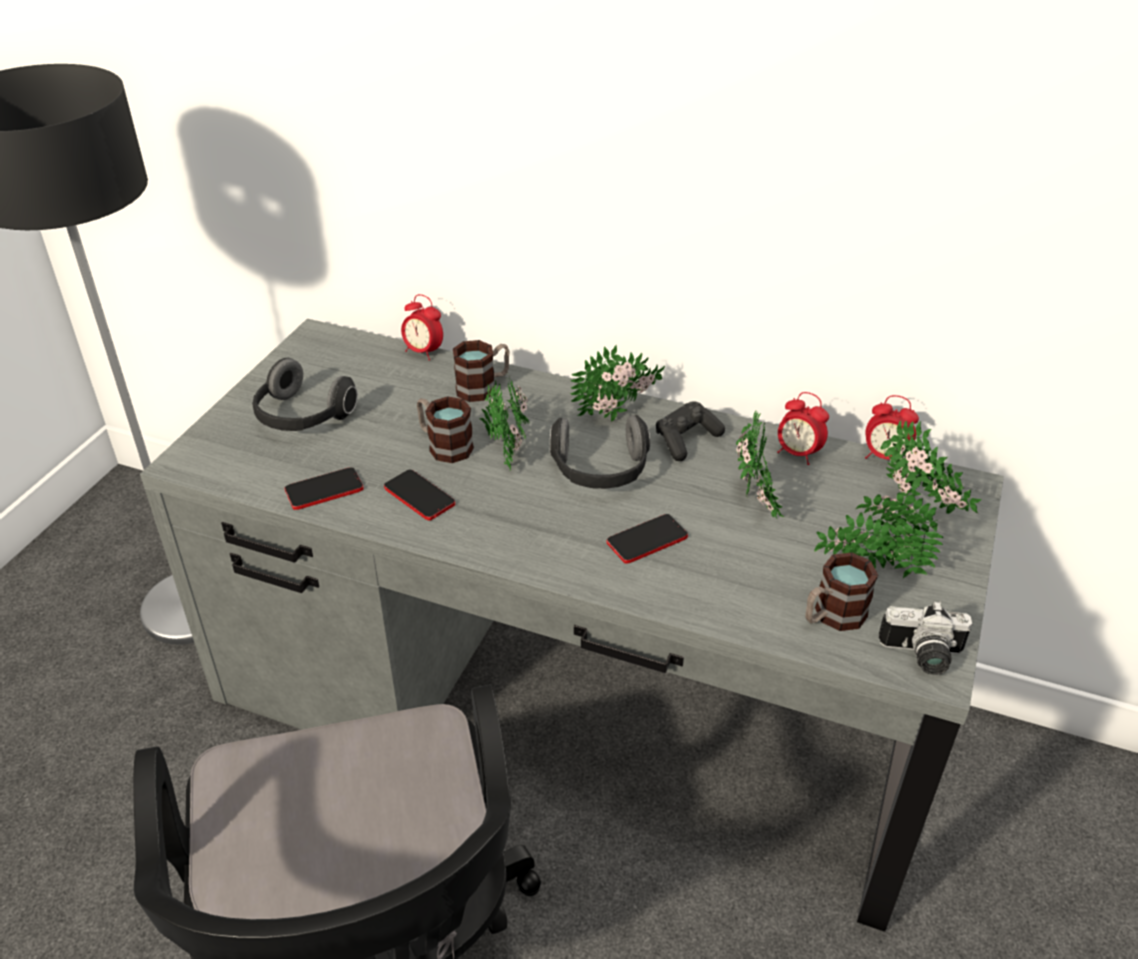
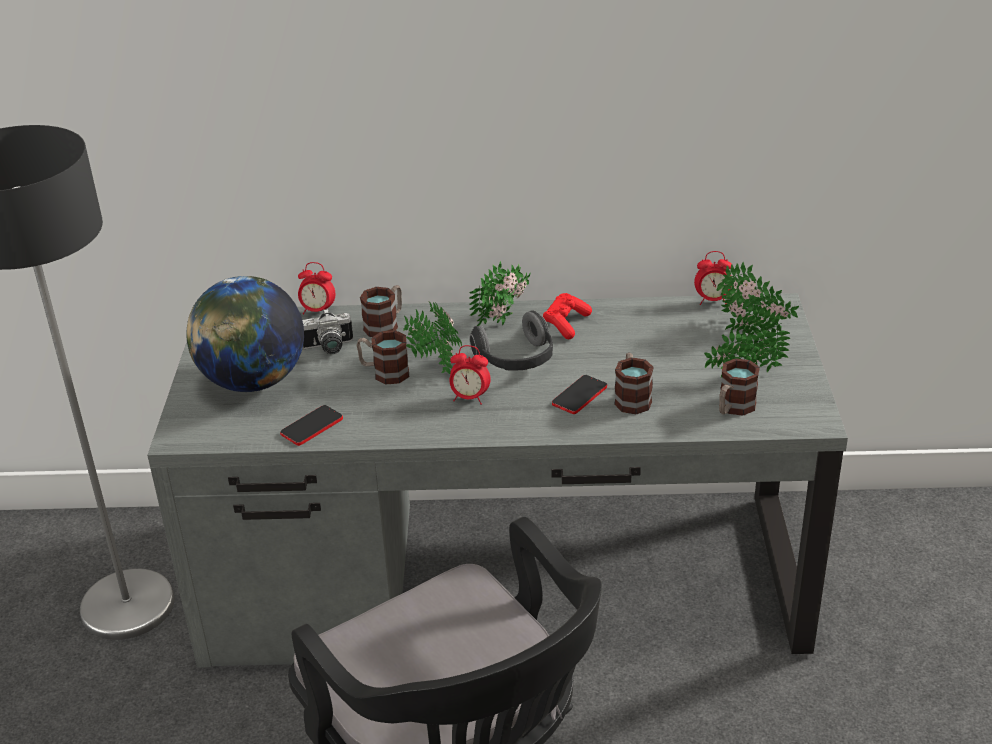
camera: 20 degrees left, 5 degrees down
headphones [252,358,358,431] -> globe [186,276,304,392]
phone [384,469,455,521] -> none
black game controller [656,401,725,461] -> red game controller [543,293,592,339]
potted plant [736,410,784,520] -> none
alarm clock [777,392,829,465] -> alarm clock moved to [449,345,491,404]
camera [879,601,972,675] -> camera moved to [302,309,353,354]
none -> mug [614,353,654,414]

